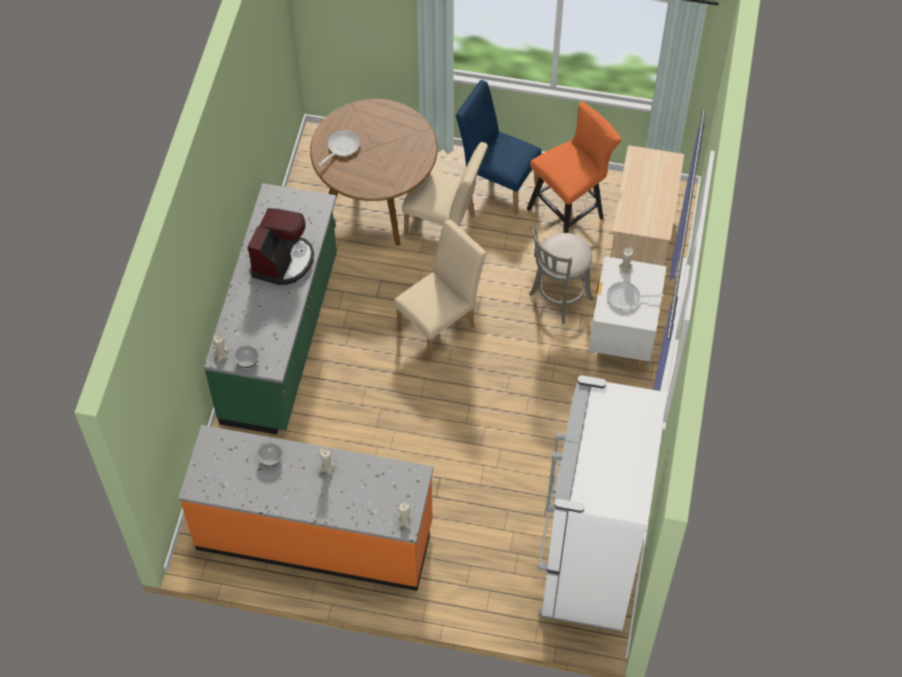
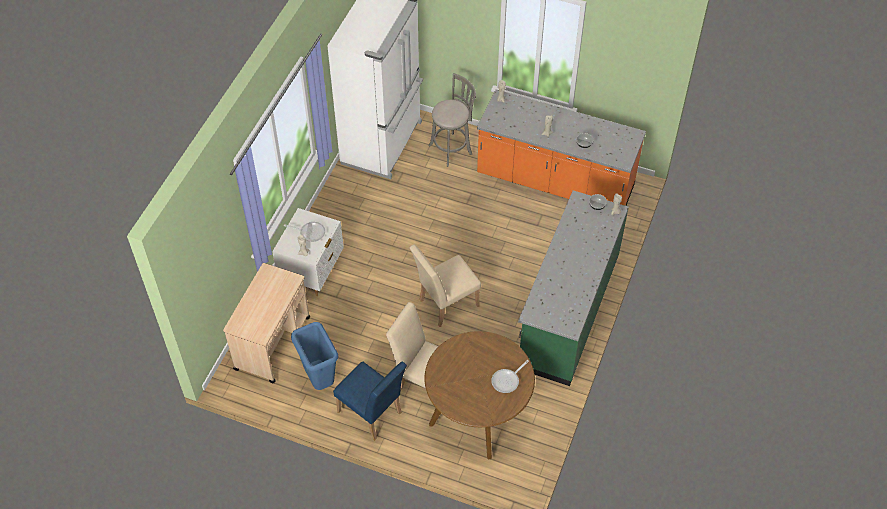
camera: 170 degrees left, 5 degrees down
coffee machine [248,208,314,285] -> none
orange stool [527,101,622,233] -> blue trash can [291,322,338,390]
grey stool [529,225,593,324] -> grey stool moved to [429,73,476,167]

